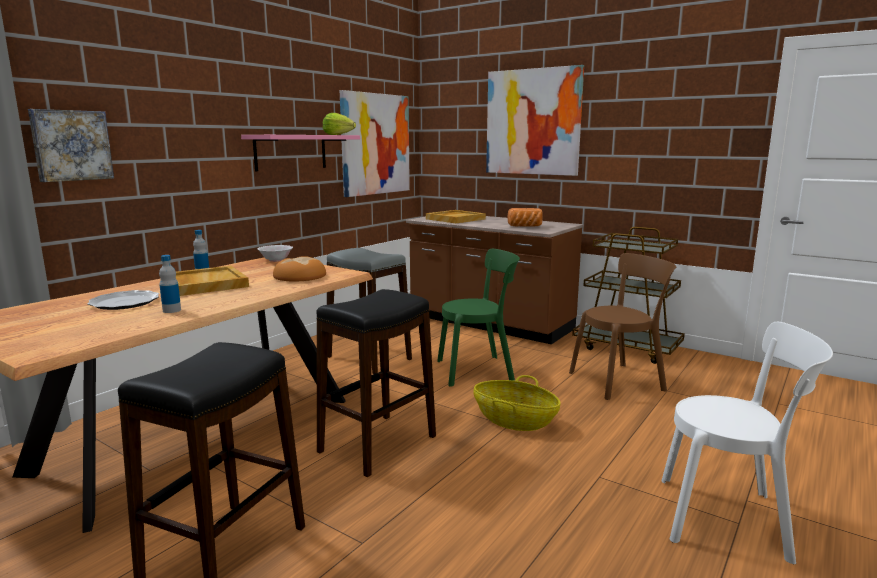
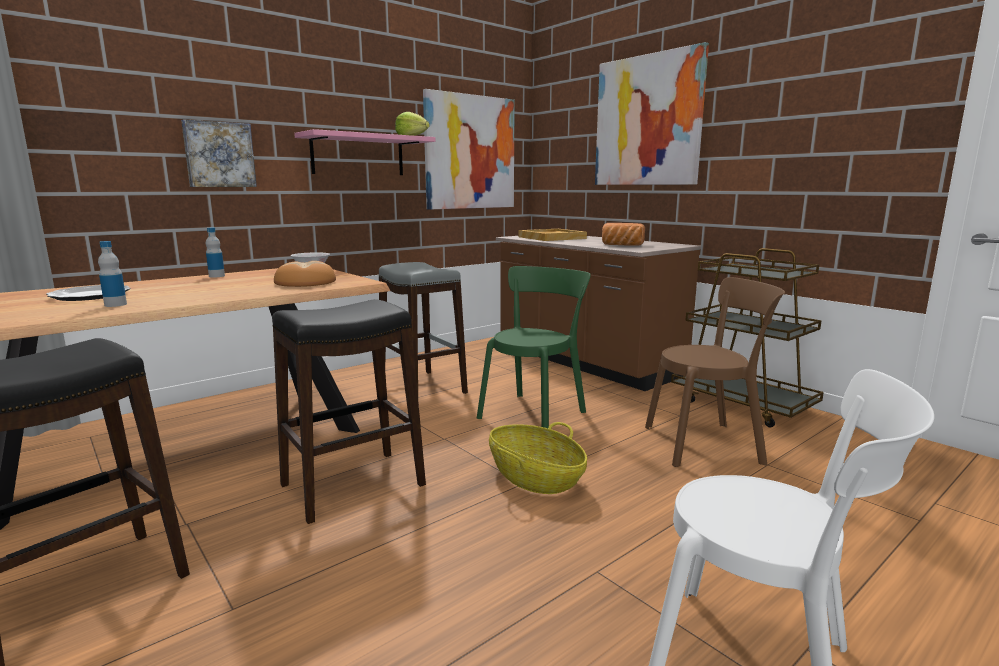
camera: 15 degrees right, 0 degrees up
picture [28,109,114,182] -> picture moved to [181,119,257,187]
beige tray [176,266,249,296] -> none
green chair [437,249,520,387] -> green chair turned 60 degrees counterclockwise [477,266,591,428]

